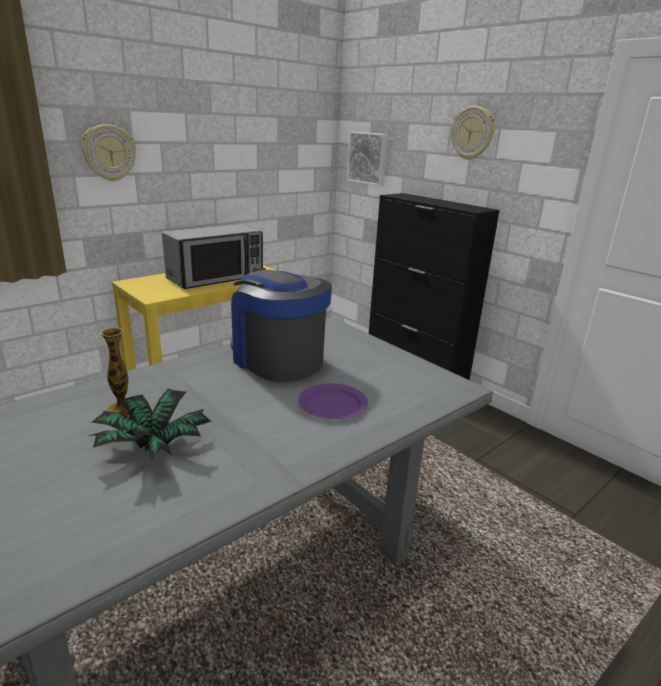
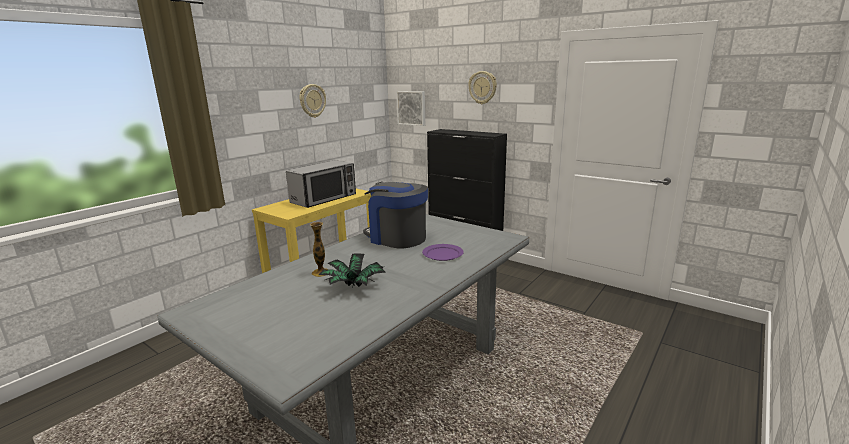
camera: 10 degrees left, 5 degrees down
wall clock [81,124,136,181] -> wall clock moved to [300,84,326,118]

